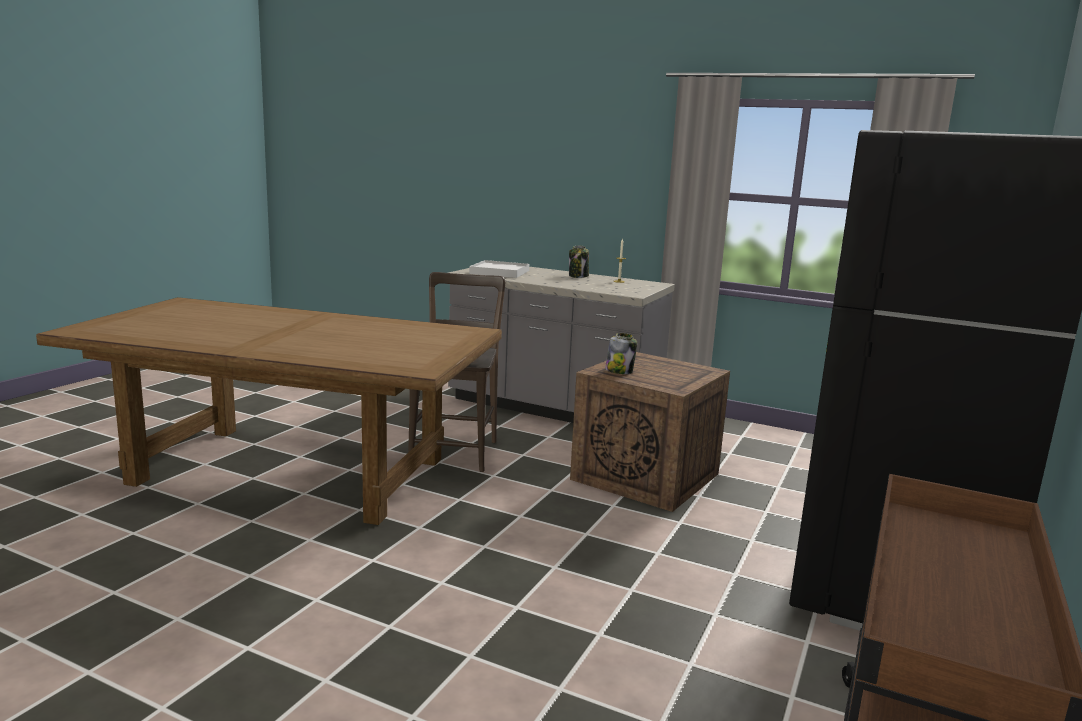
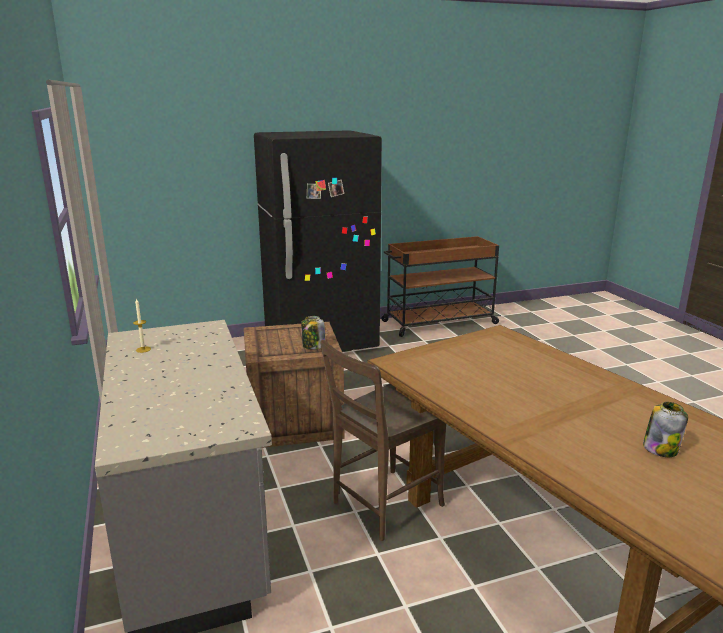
camera: 135 degrees left, 5 degrees up
white tray [469,260,529,278] -> none
jar [569,246,589,278] -> jar moved to [643,402,688,457]

